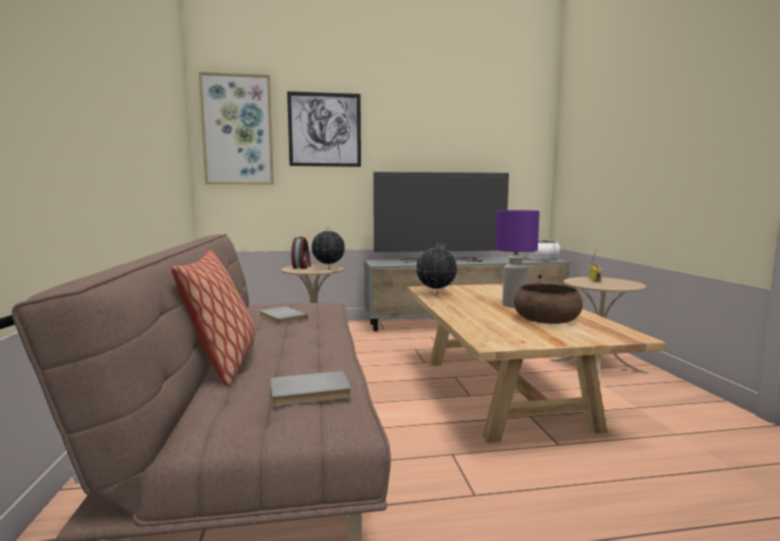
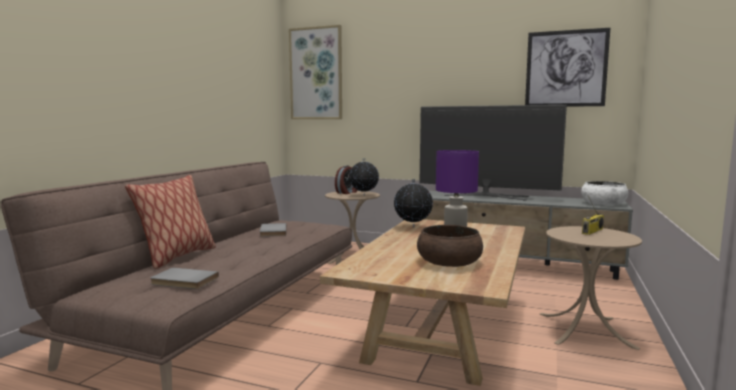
camera: 30 degrees right, 0 degrees up
picture [287,91,361,167] -> picture moved to [525,28,610,107]

